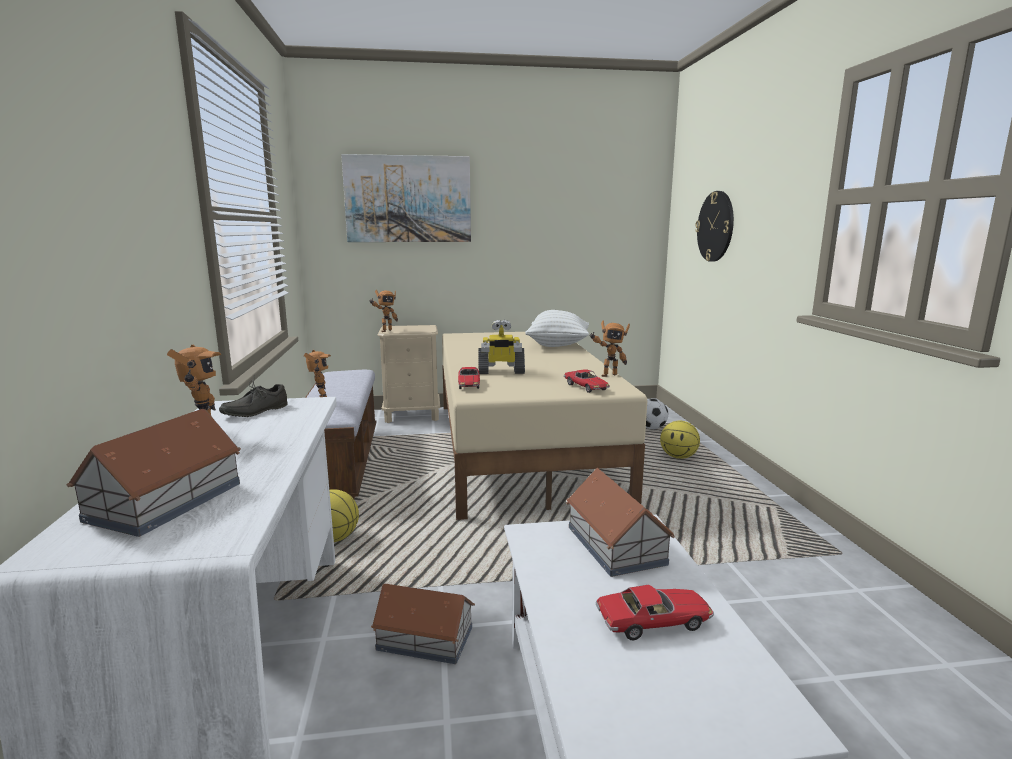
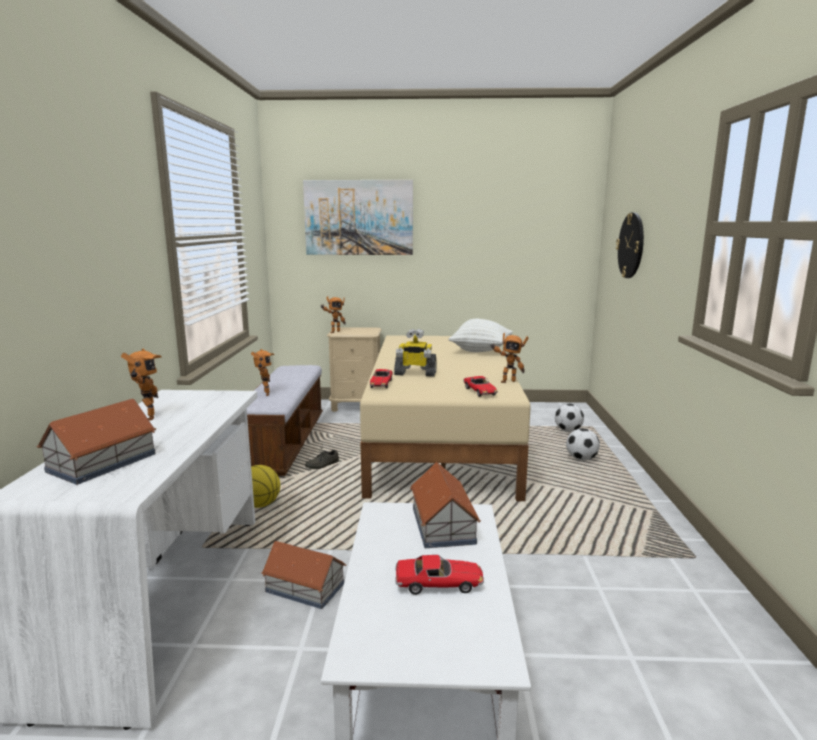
camera: 10 degrees right, 0 degrees up
grey shoe [219,380,288,417] -> grey shoe moved to [305,447,339,470]
basketball [660,421,700,459] -> football [566,428,600,461]

